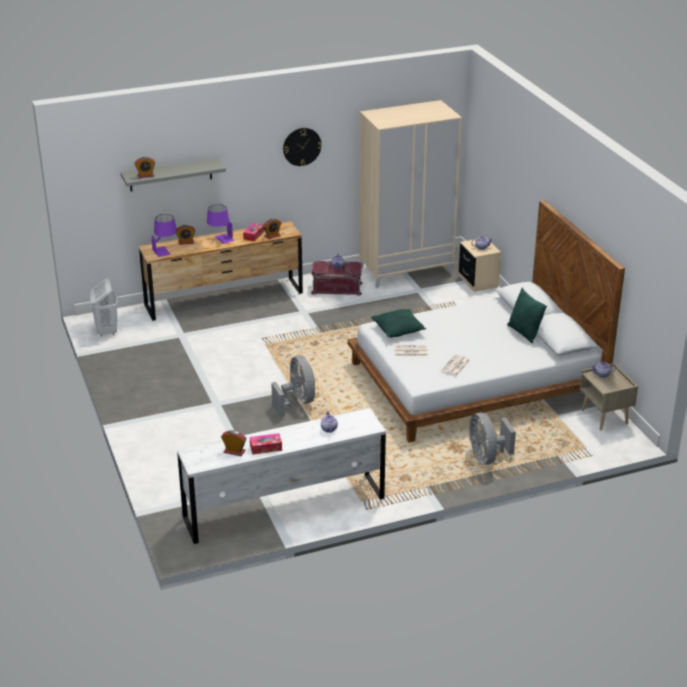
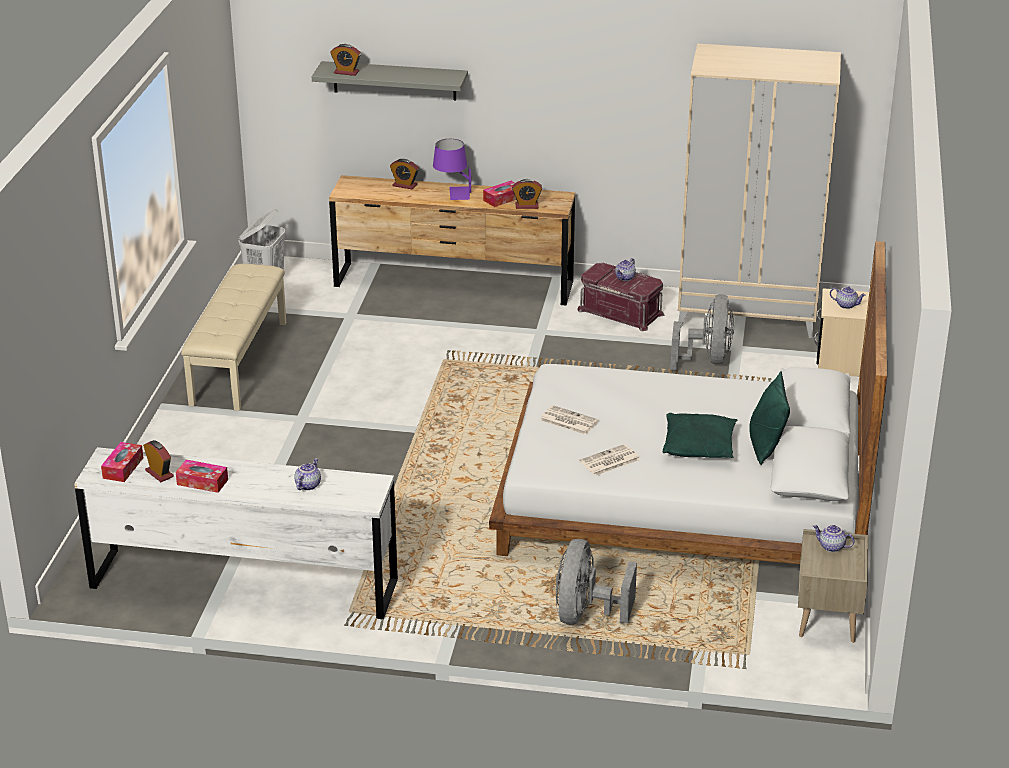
camera: 30 degrees right, 0 degrees up
purple table lamp [152,214,177,257] -> none
grey fan [271,355,315,417] -> grey fan moved to [670,294,734,371]
wall clock [283,128,322,166] -> none
green pillow [371,309,426,338] -> green pillow moved to [663,413,737,458]
none -> tissue box [101,442,143,482]
none -> beige bench [181,264,286,411]

